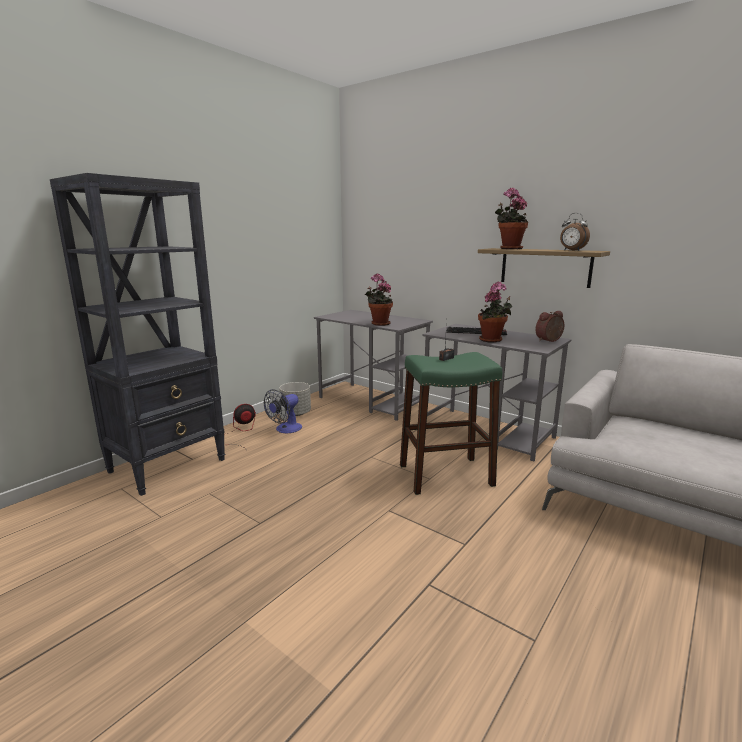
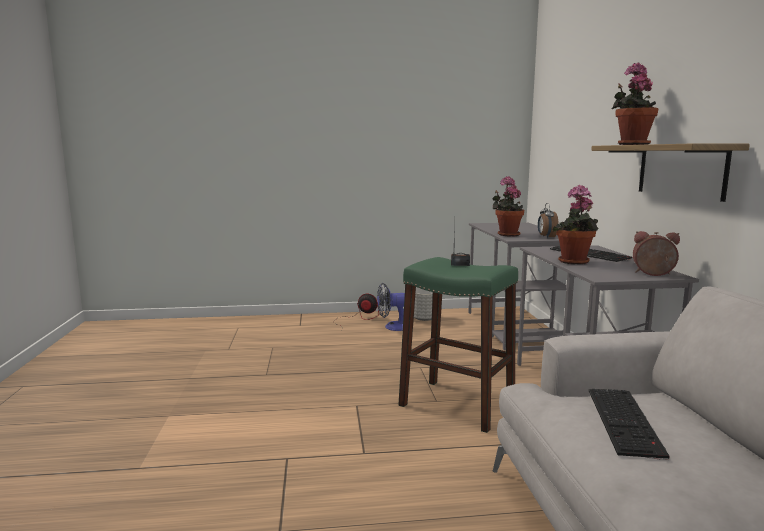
camera: 45 degrees right, 5 degrees down
black bookcase [50,173,225,496] -> none
alarm clock [560,213,590,250] -> alarm clock moved to [538,203,559,238]
none -> keyboard [589,389,670,460]

